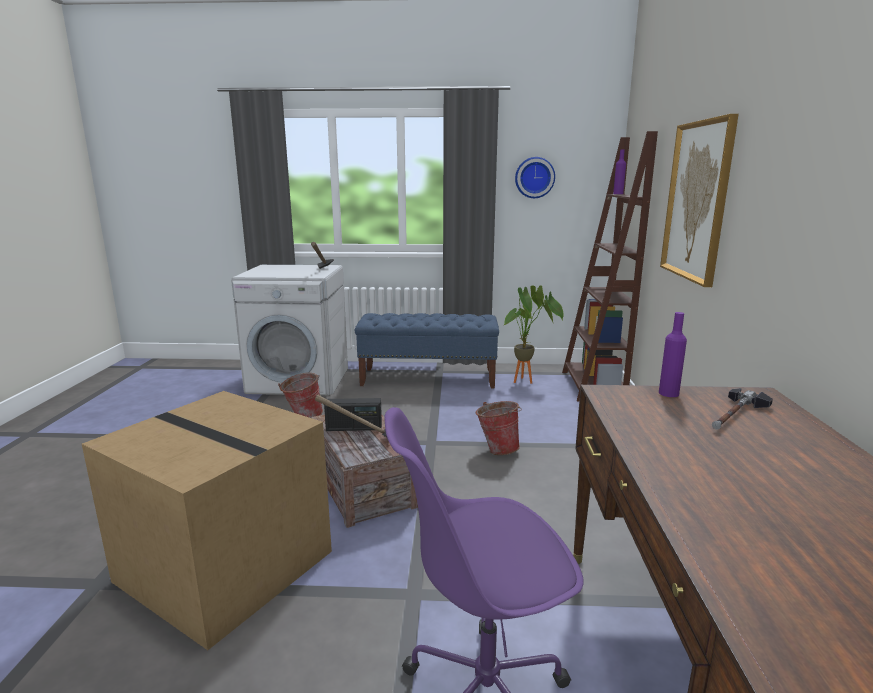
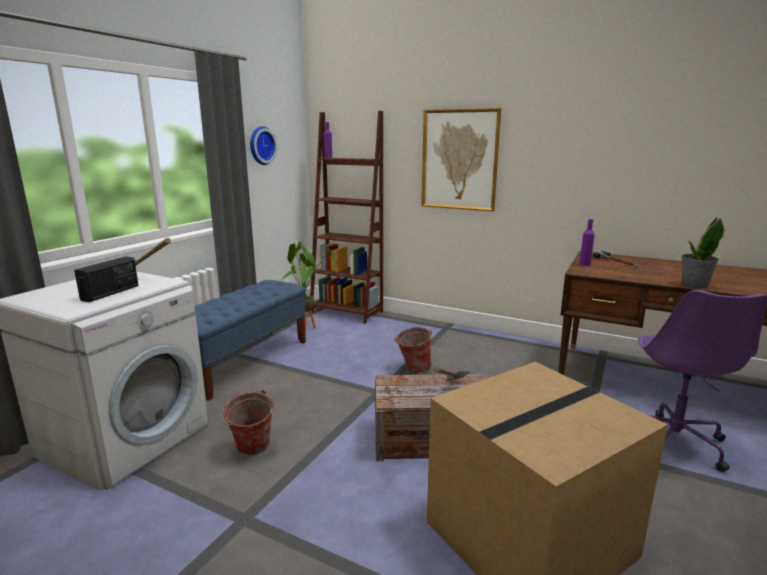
camera: 65 degrees left, 0 degrees up
radio [324,398,382,431] -> radio moved to [74,256,139,302]
none -> potted plant [681,217,724,289]

